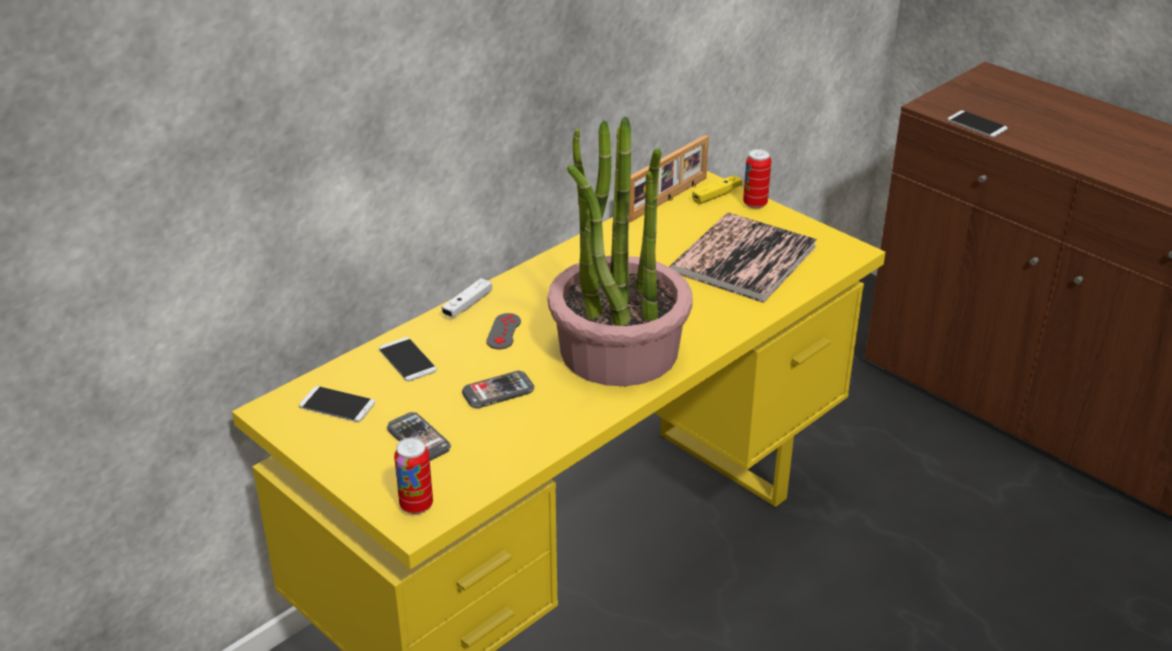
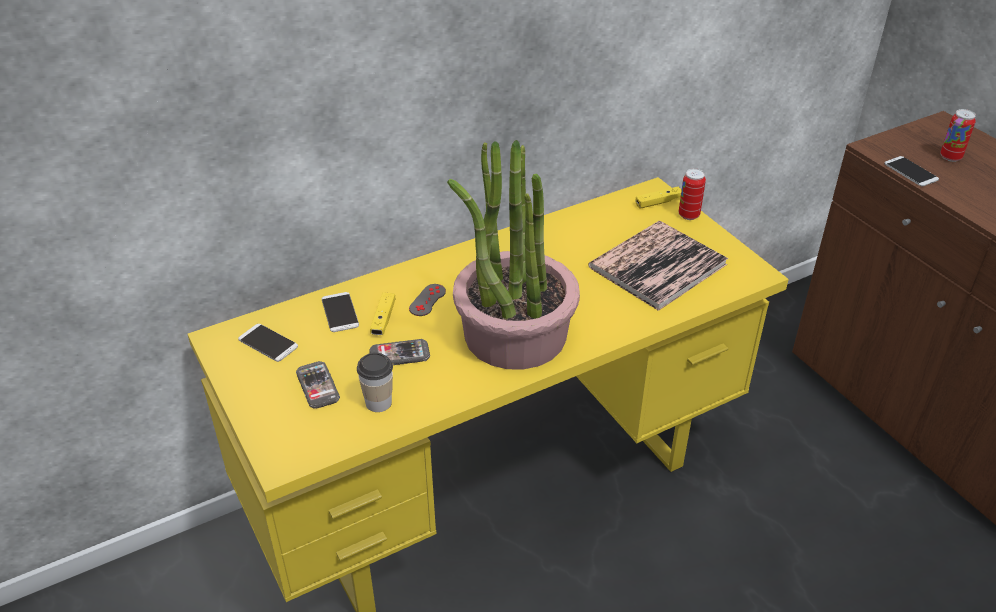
camera: 15 degrees right, 5 degrees up
can [394,437,433,514] -> can moved to [940,109,976,162]
white game controller [442,278,492,317] -> none
picture frame [629,135,709,222] -> none
none -> cup [357,352,393,412]
none -> yellow game controller [370,293,395,335]

